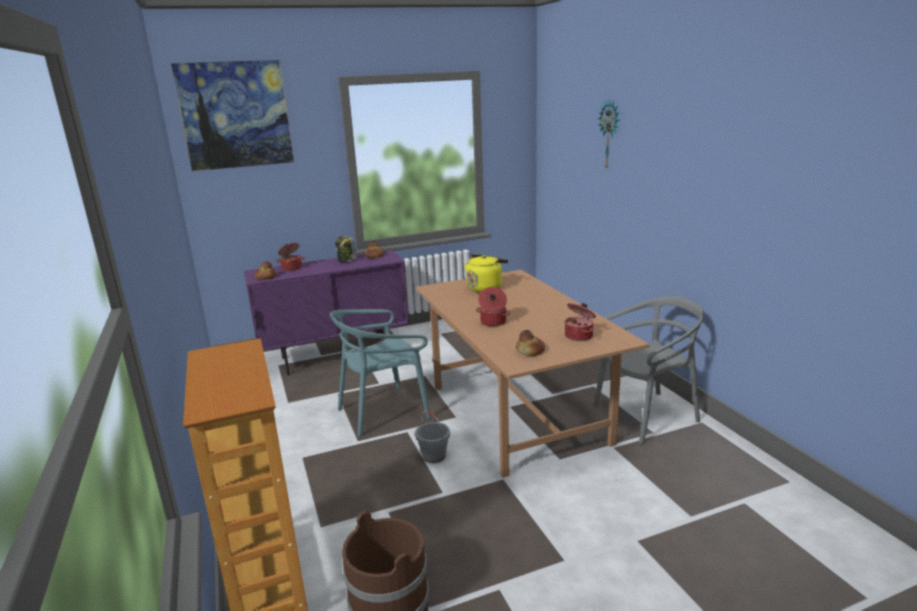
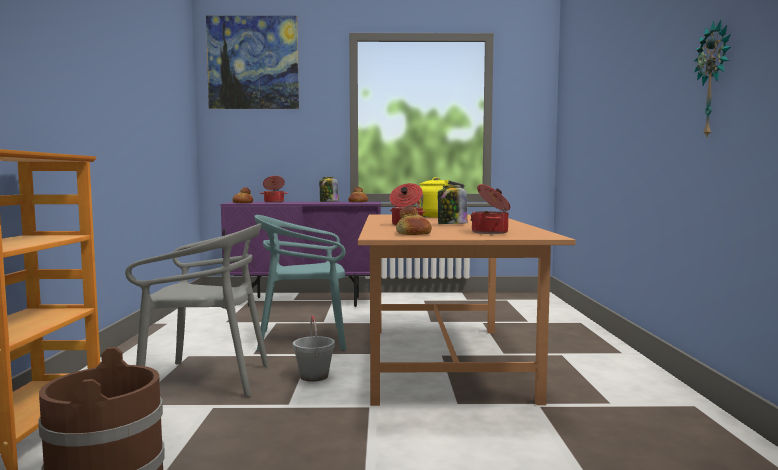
camera: 20 degrees right, 15 degrees down
grey chair [593,296,704,444] -> grey chair moved to [125,223,269,397]
wall clock [598,99,620,170] -> wall clock moved to [694,20,731,139]
none -> jar [438,185,467,224]

